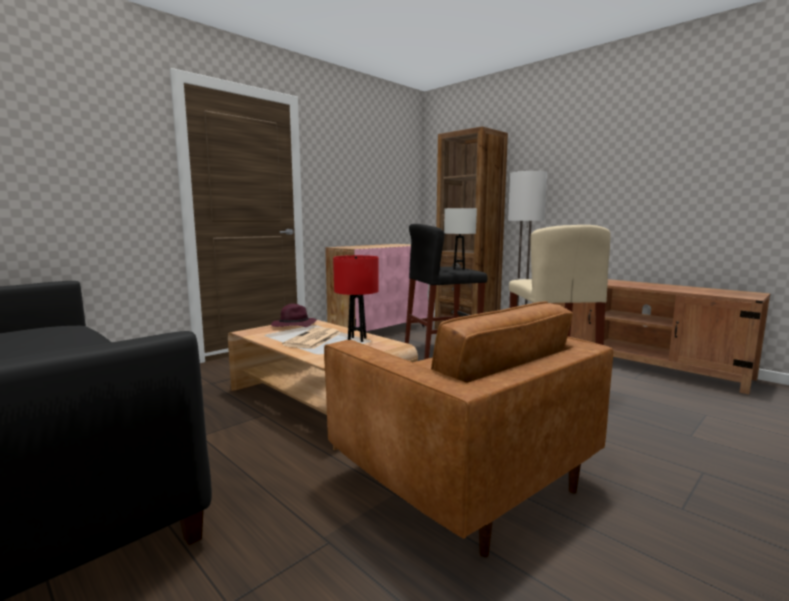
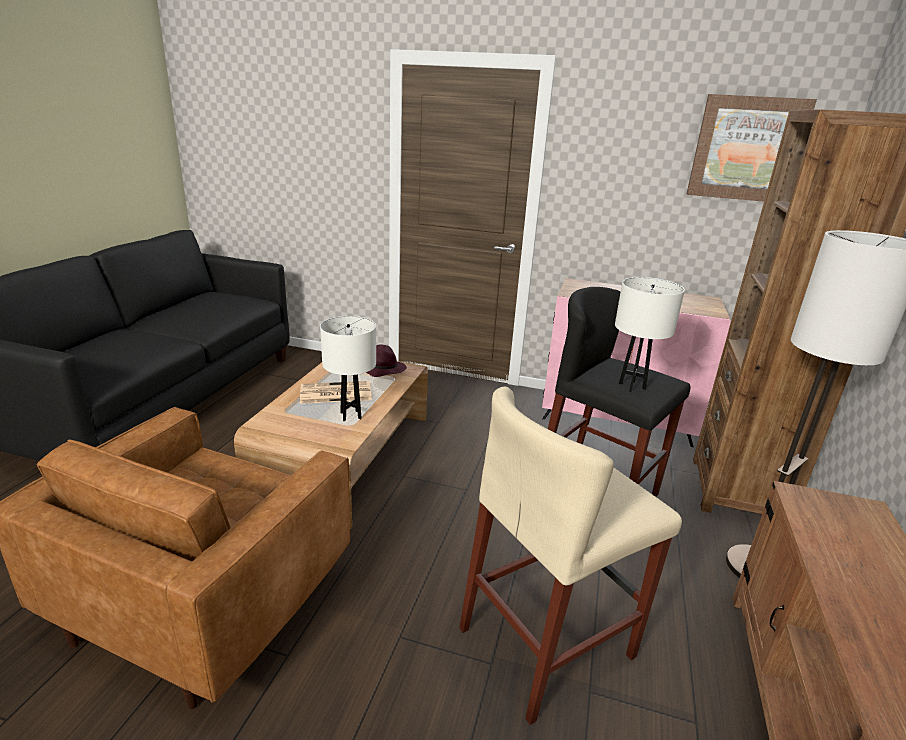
camera: 60 degrees right, 15 degrees up
red table lamp [333,255,379,342] -> white table lamp [320,316,376,421]
none -> picture [687,94,817,202]

